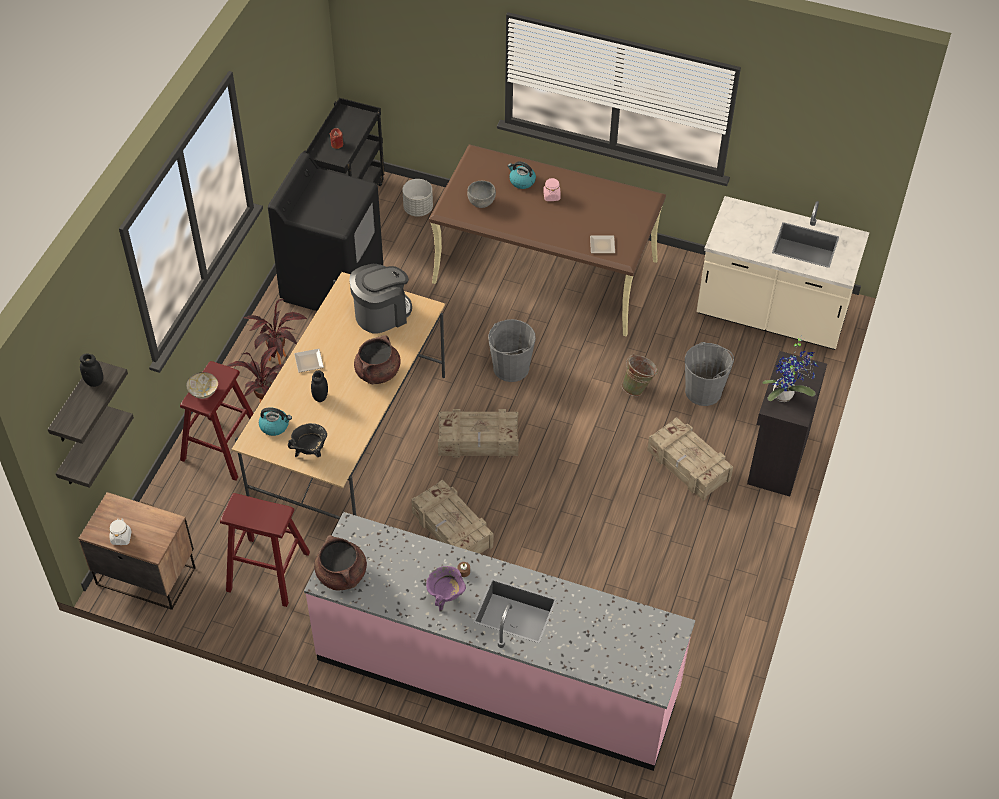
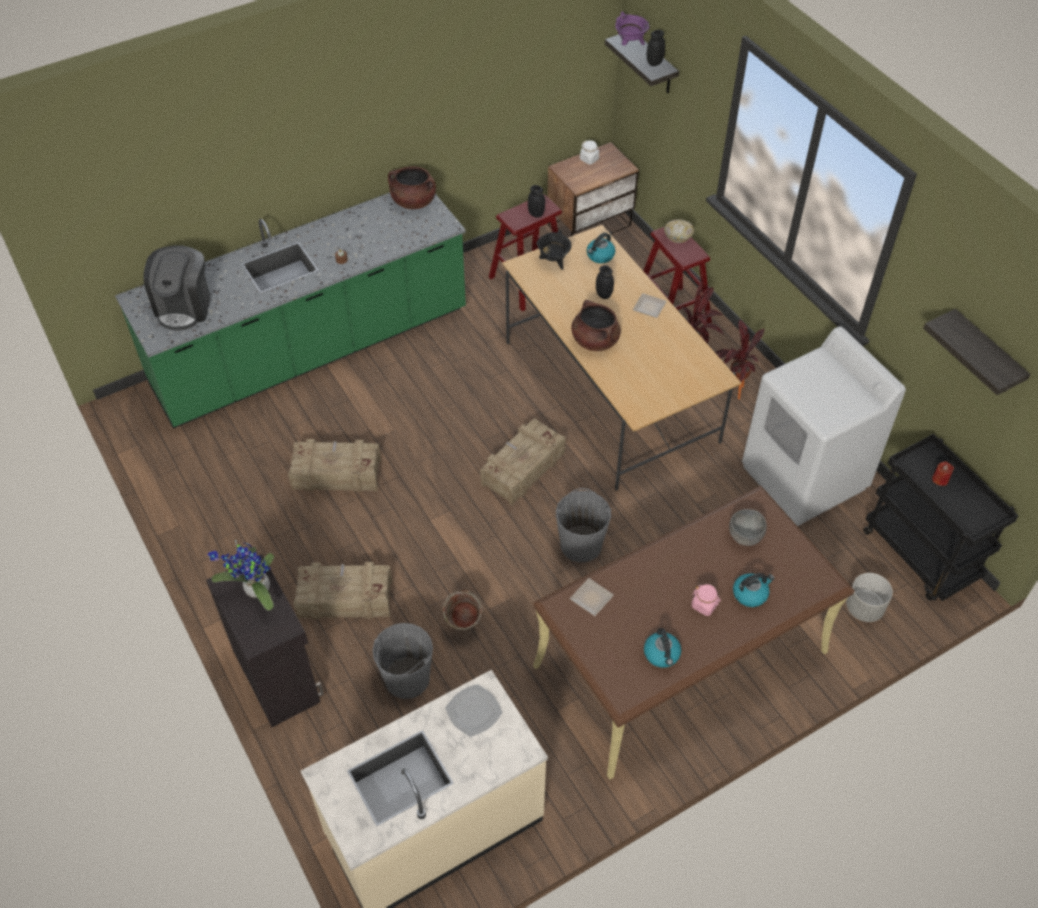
camera: 130 degrees right, 0 degrees up
shelf [56,406,134,488] -> shelf moved to [923,309,1030,395]
black washing machine [268,152,383,311] -> white washing machine [742,326,906,526]
pink counter [304,512,695,771] -> green counter [115,193,466,428]
coffee machine [350,264,412,334] -> coffee machine moved to [144,246,211,331]
crate [411,480,493,554] -> crate moved to [288,439,381,492]
purple cooking pot [426,566,466,612] -> purple cooking pot moved to [615,11,650,46]
none -> plate [445,684,503,737]
none -> black jar [528,185,545,218]
none -> kettle [644,628,681,668]

